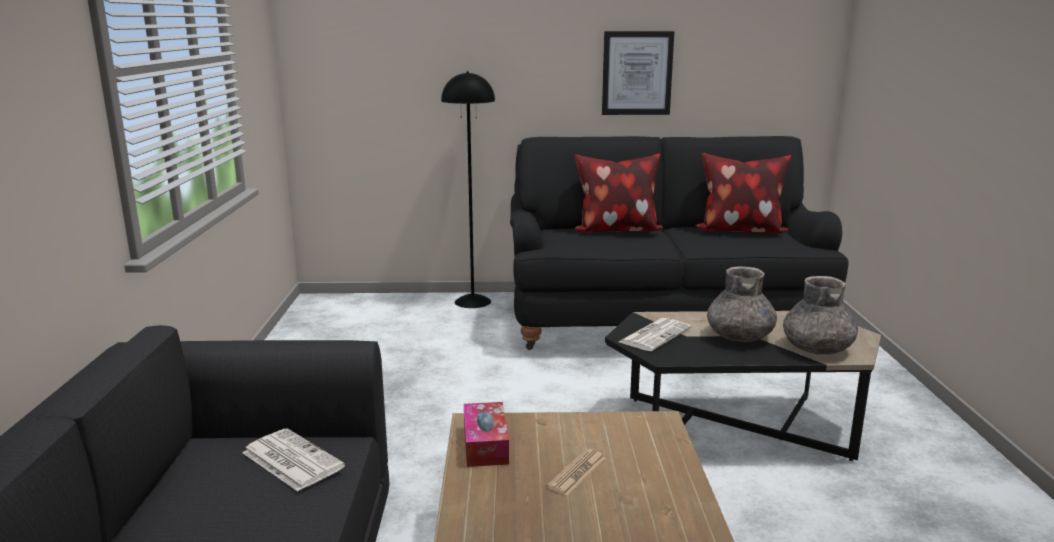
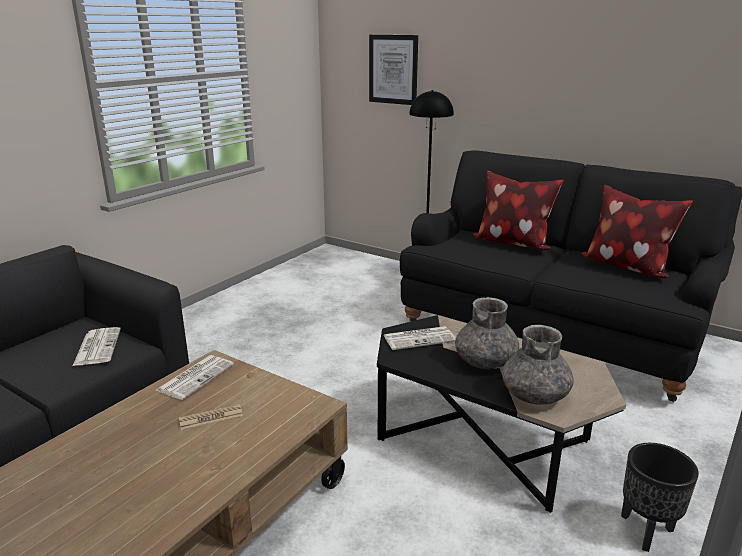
camera: 35 degrees right, 5 degrees up
tissue box [464,402,509,467] -> newspaper [156,355,234,400]
picture [602,31,674,115] -> picture moved to [369,35,418,105]
none -> black planter [621,443,699,552]

